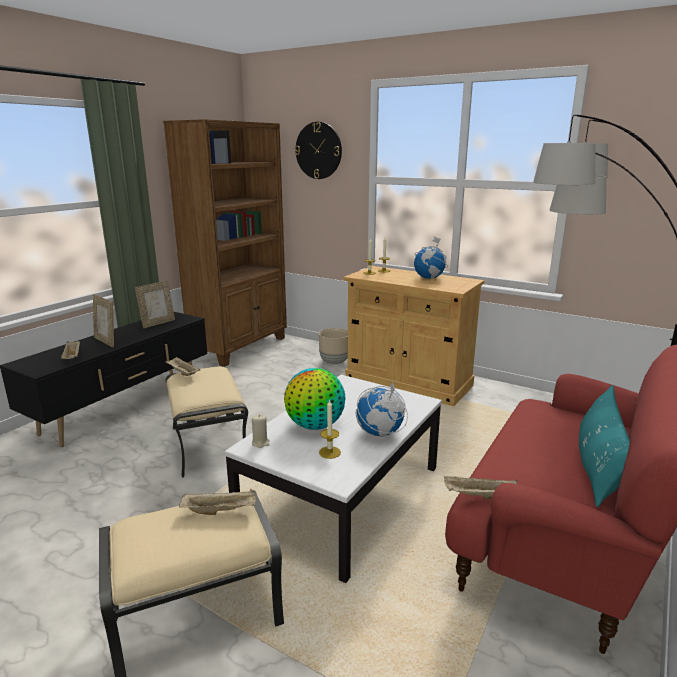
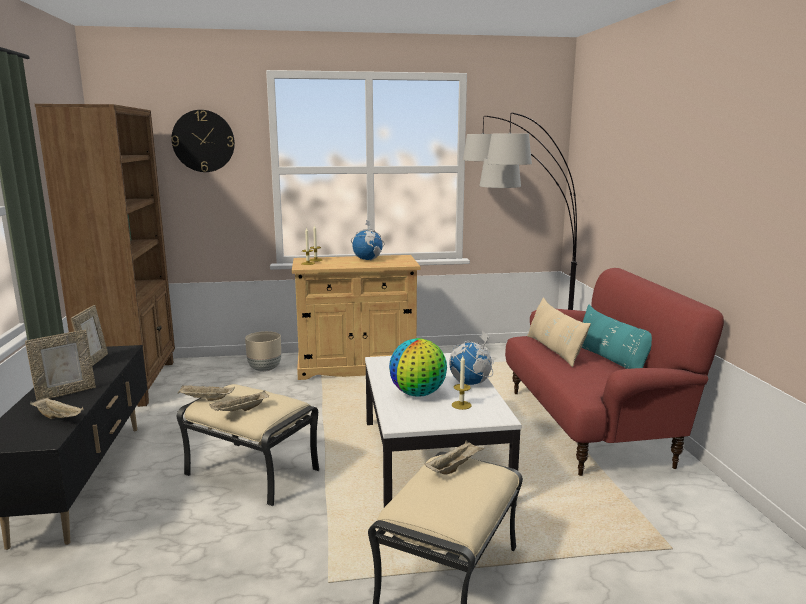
camera: 40 degrees left, 5 degrees down
picture frame [93,294,114,347] -> picture frame turned 45 degrees counterclockwise [25,330,96,400]
beige candle [252,414,270,448] -> none
beige tray [444,476,518,499] -> beige tray moved to [209,390,269,411]
none -> beige pillow [527,297,591,367]

